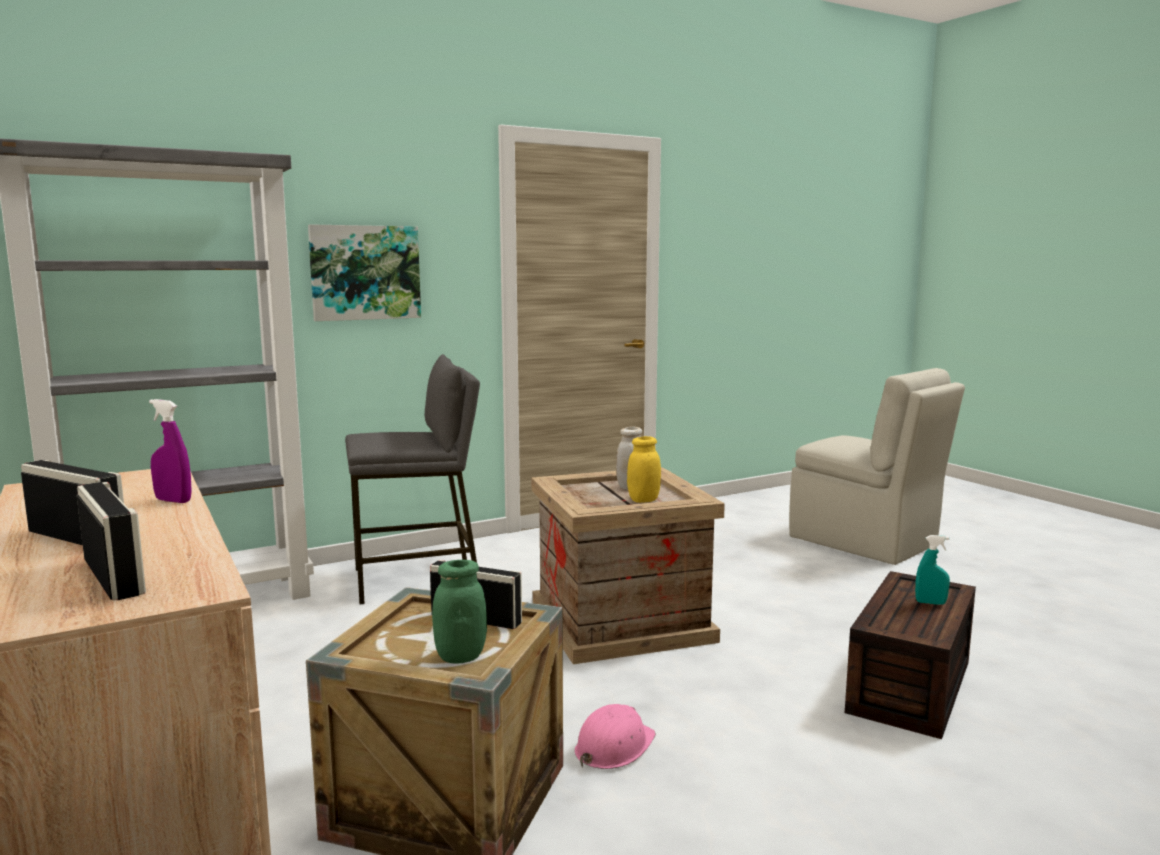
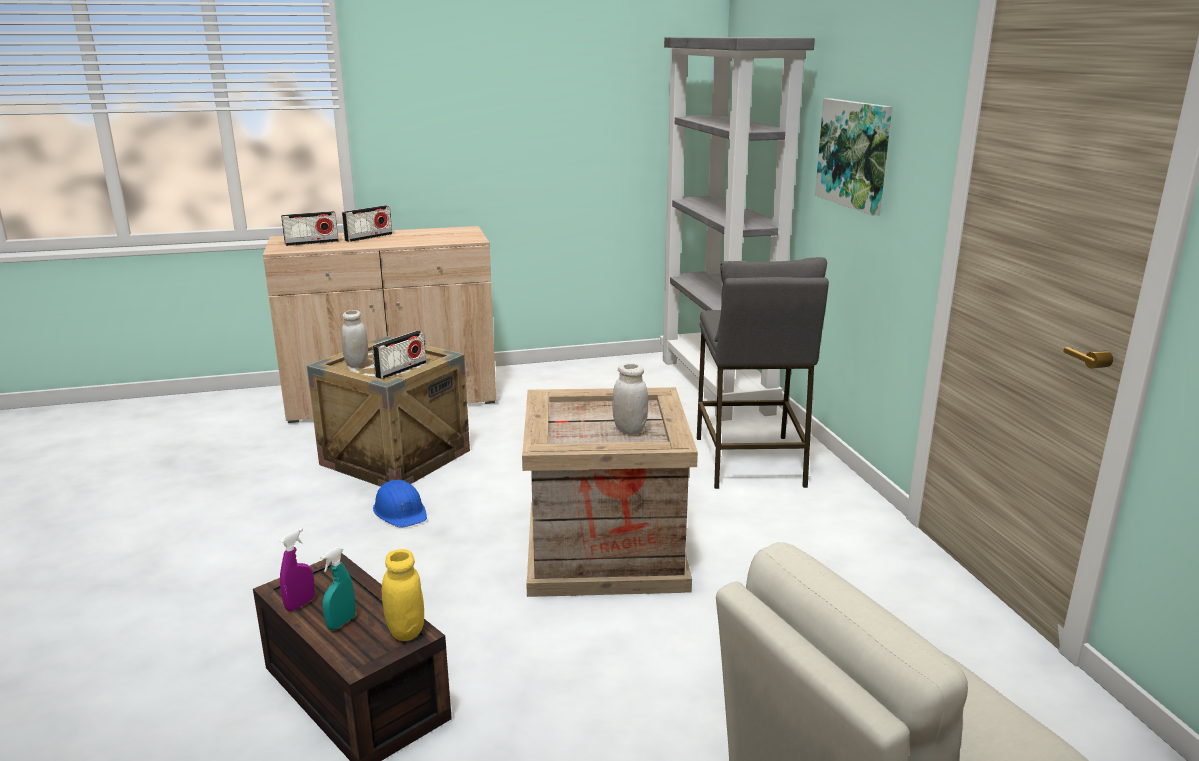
camera: 105 degrees right, 10 degrees up
purple spray bottle [149,399,192,503] -> purple spray bottle moved to [280,528,315,611]
green jar [432,560,487,664] -> white jar [342,310,368,368]
pink hard hat [575,704,656,769] -> blue hard hat [373,480,427,527]
yellow jar [627,436,661,503] -> yellow jar moved to [382,549,424,641]

